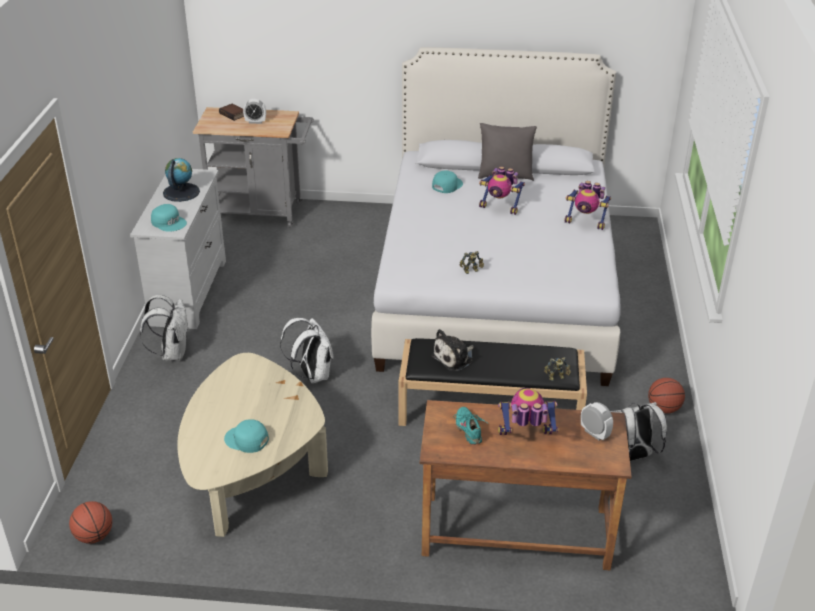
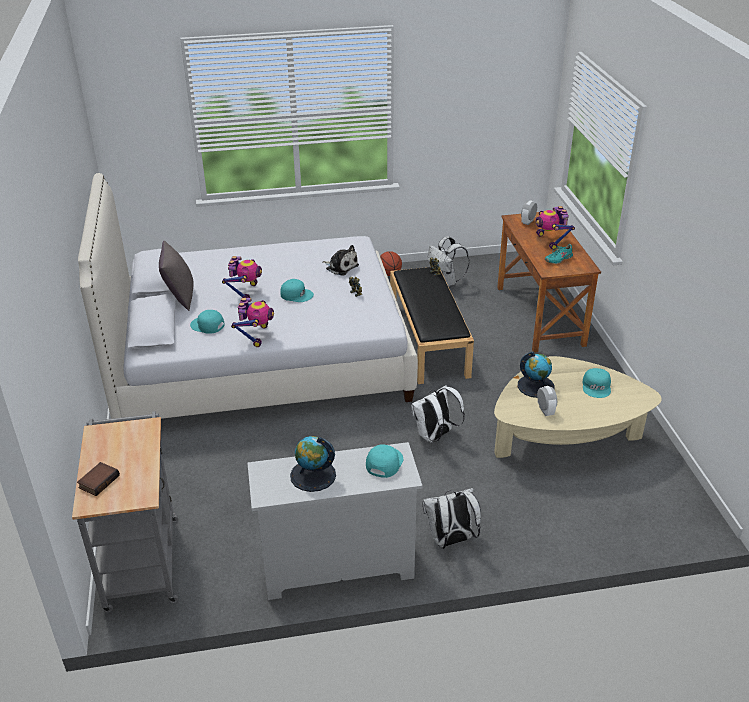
camera: 105 degrees left, 0 degrees up
basketball [69,501,112,544] -> none
alarm clock [243,99,266,124] -> alarm clock moved to [537,386,557,416]
plush toy [431,329,474,371] -> plush toy moved to [323,245,359,276]
toy robot [564,181,611,230] -> toy robot moved to [231,298,274,347]
none -> turquoise cap [281,279,314,302]
none -> globe [517,352,555,398]

